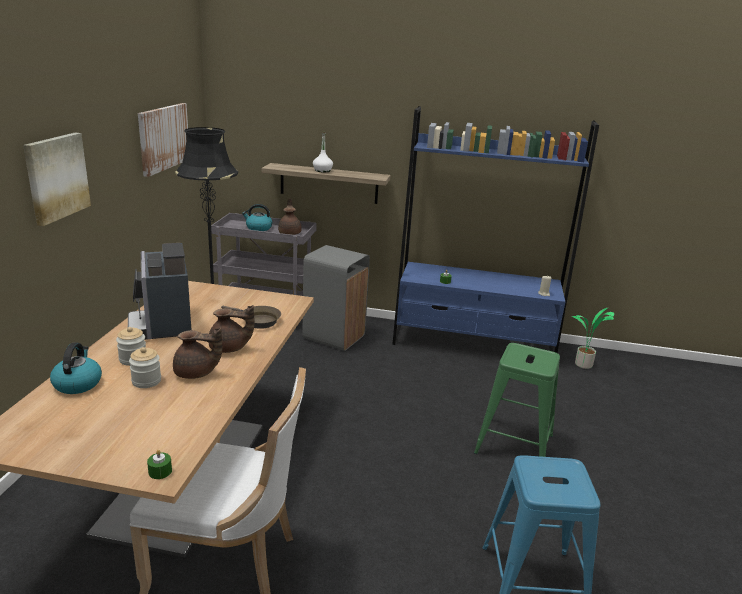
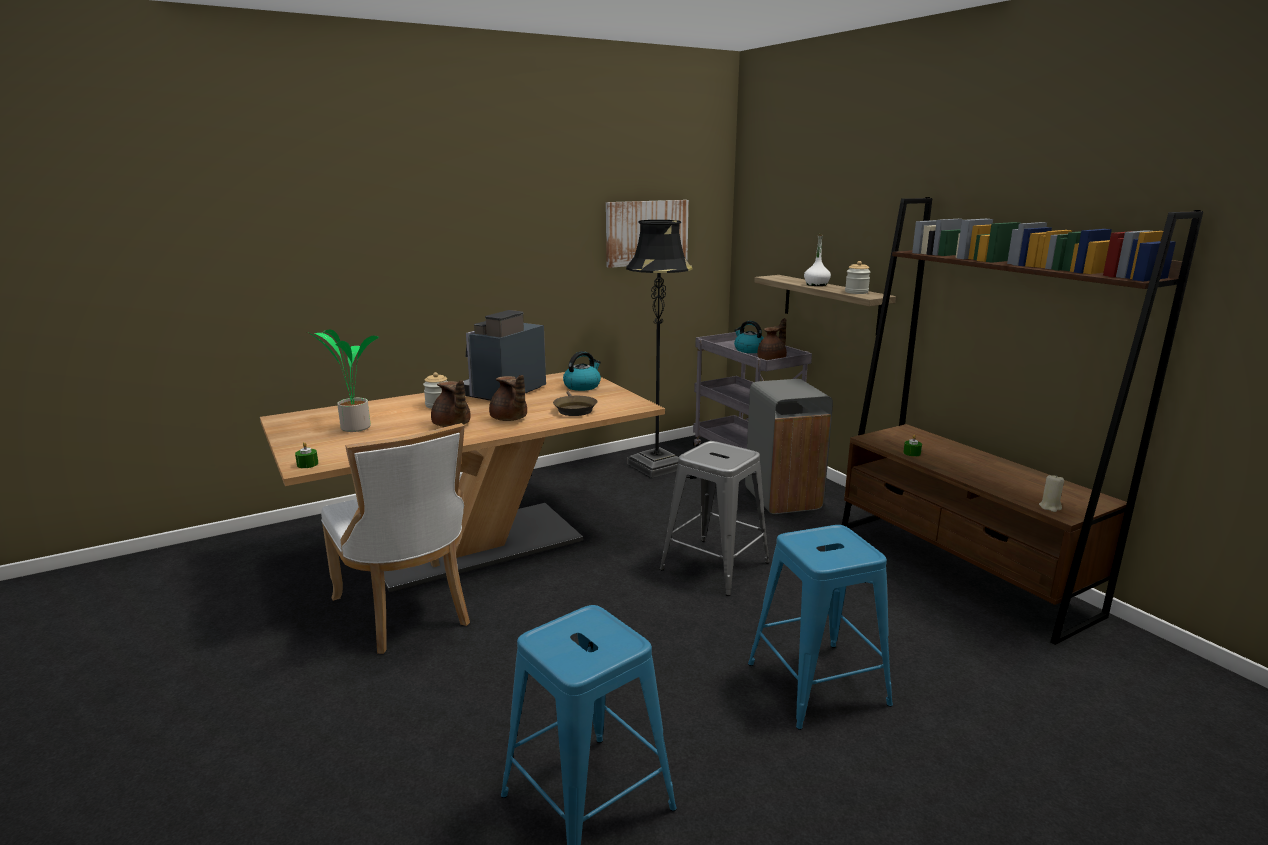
camera: 50 degrees right, 5 degrees down
picture [23,133,91,226] -> none
kettle [50,343,102,394] -> kettle moved to [563,351,601,391]
jar [129,347,161,388] -> jar moved to [845,261,871,294]
blue bookcase [392,106,599,353] -> brown bookcase [842,197,1203,645]
green stool [474,343,560,457] -> blue stool [748,525,893,730]
potted plant [571,307,614,369] -> potted plant moved to [307,330,380,432]
none -> grey stool [660,441,770,596]

